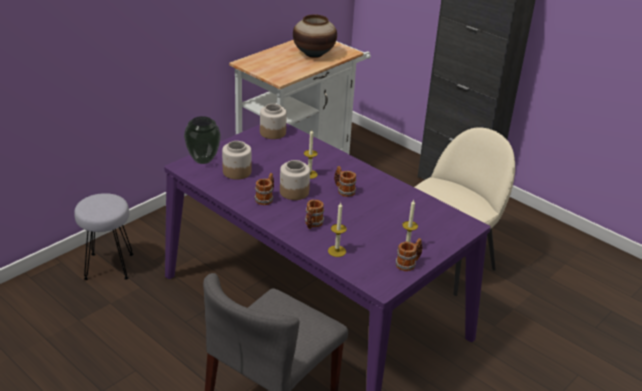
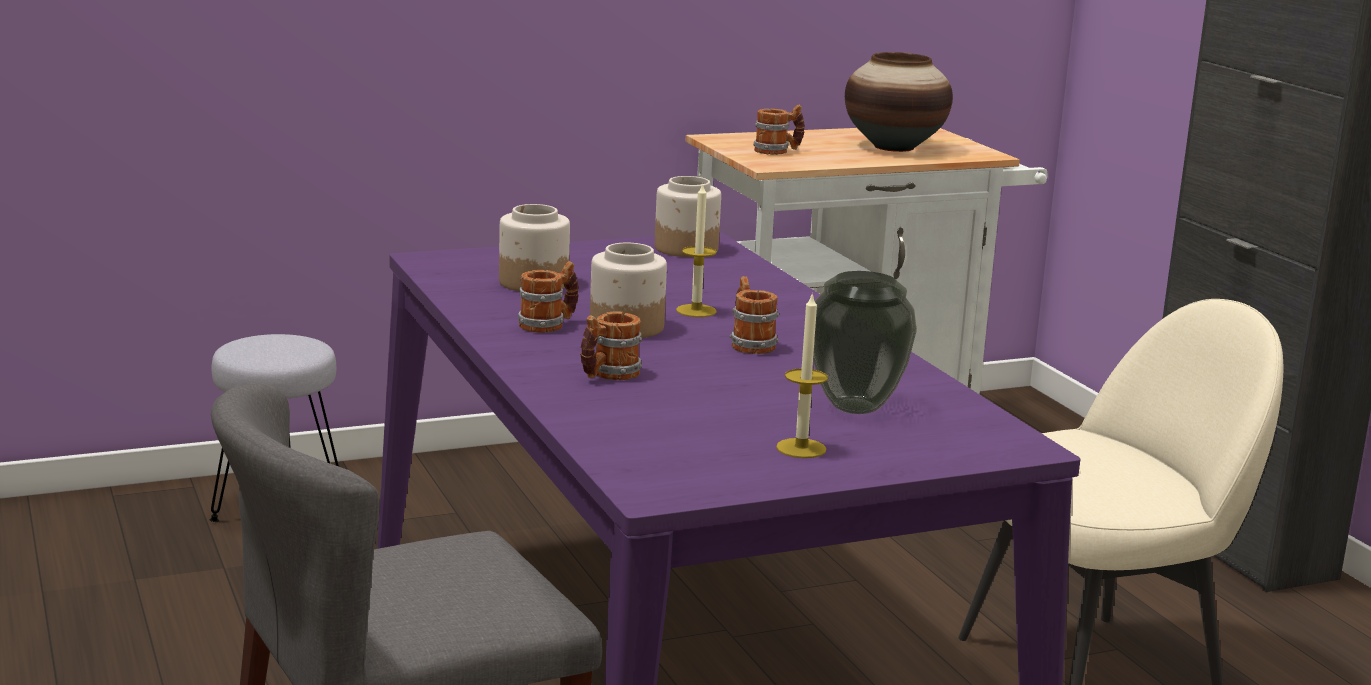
camera: 25 degrees right, 15 degrees down
vase [184,116,221,164] -> vase moved to [813,271,917,414]
candle [328,203,347,257] -> none
mug [396,238,422,271] -> mug moved to [753,104,805,155]

